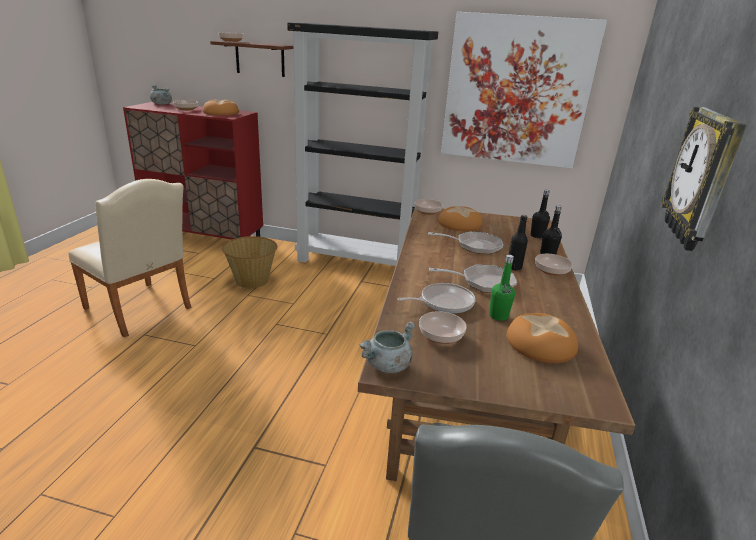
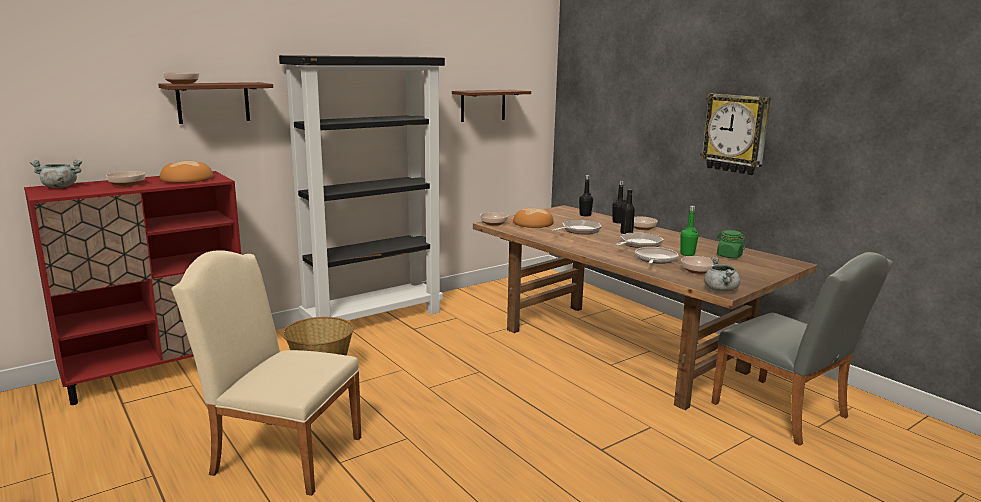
camera: 50 degrees left, 10 degrees down
beige chair [69,179,191,337] -> beige chair turned 150 degrees counterclockwise [171,250,361,496]
picture [441,12,607,168] -> brown shelf [452,89,531,122]
bread [507,313,578,363] -> green jar [717,230,745,258]

